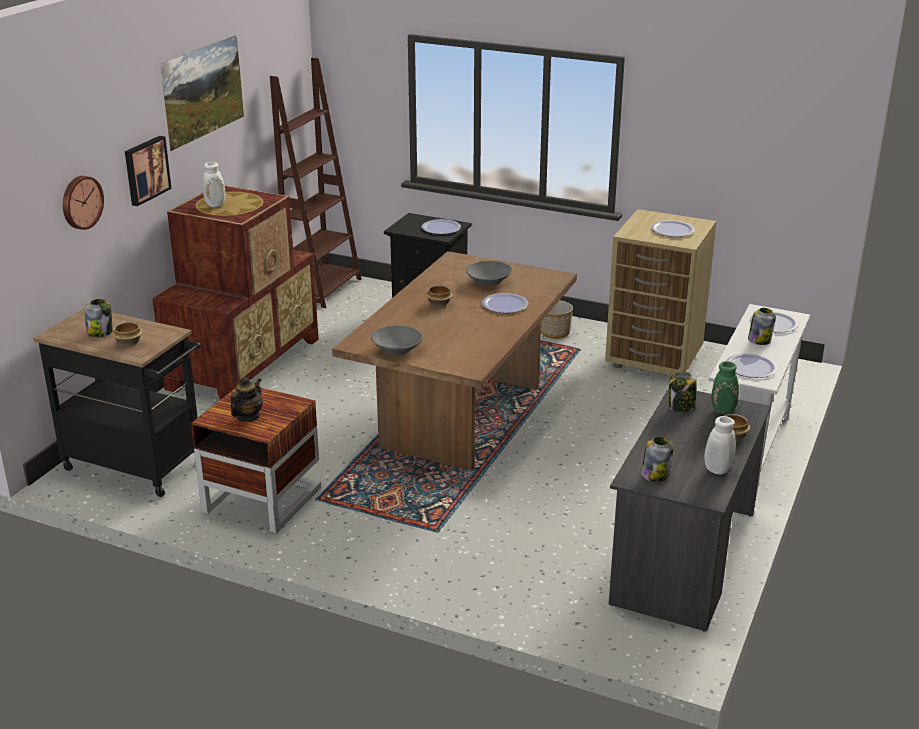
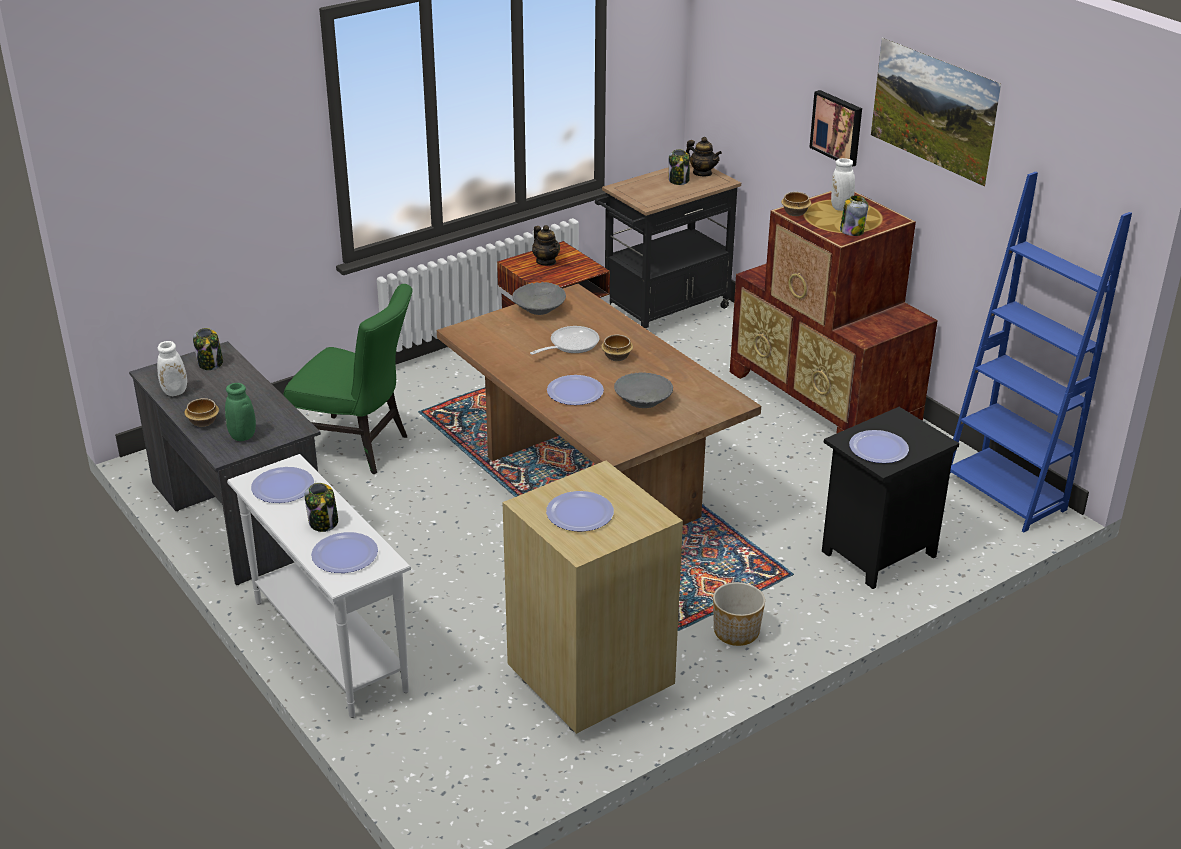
camera: 120 degrees right, 5 degrees up
wall clock [63,176,104,230] -> none
bowl [112,322,143,346] -> bowl moved to [781,192,811,216]
brown bookcase [270,58,362,308] -> blue bookcase [950,172,1132,532]
jar [669,372,697,412] -> jar moved to [840,195,868,236]
none -> green chair [284,284,413,474]
none -> frying pan [530,326,600,355]
none -> teapot [686,137,722,176]

